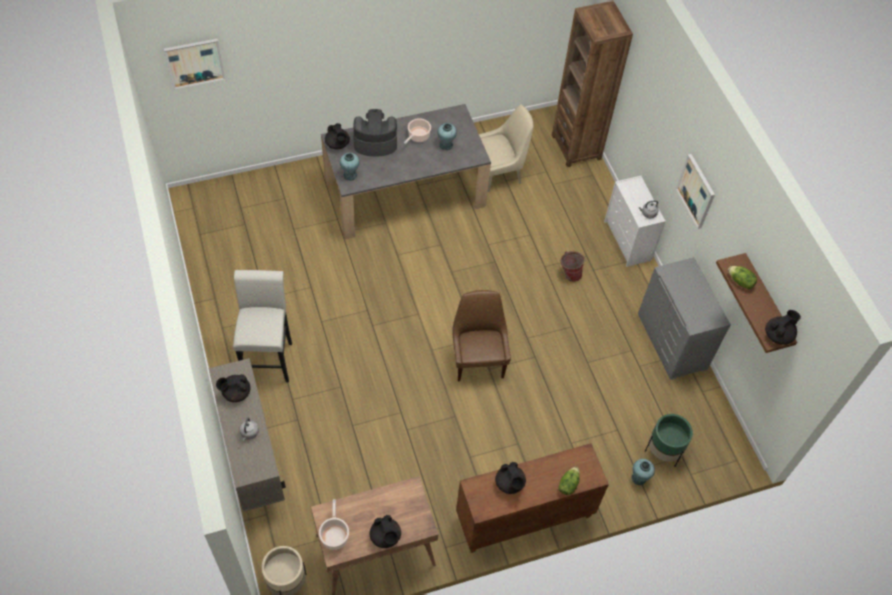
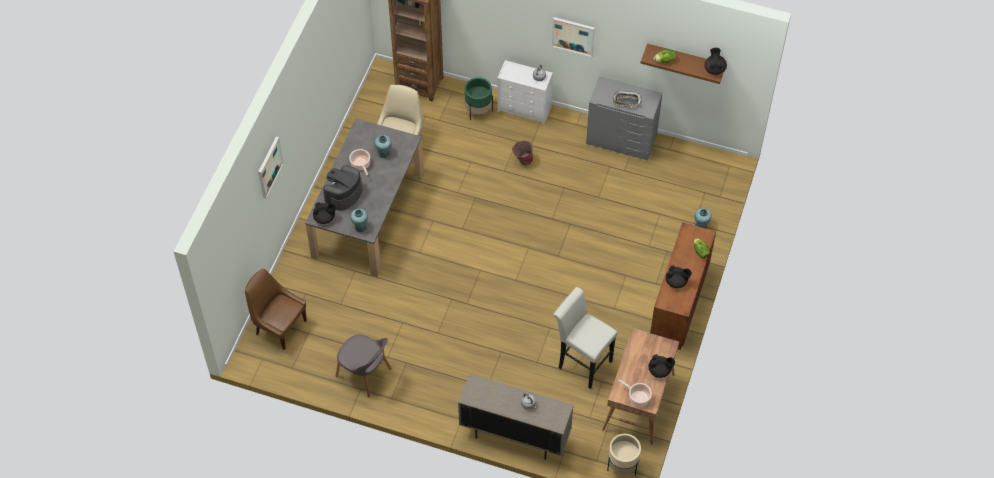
camera: 50 degrees left, 0 degrees up
picture [164,39,225,89] -> picture moved to [258,137,284,199]
black teapot [216,374,250,402] -> none
white stool [233,270,292,382] -> white stool moved to [553,287,618,389]
brown chair [452,290,511,381] -> brown chair moved to [245,269,307,350]
green planter [645,414,693,467] -> green planter moved to [464,77,493,120]
none -> grey chair [336,334,392,397]
none -> tray [612,91,642,108]

